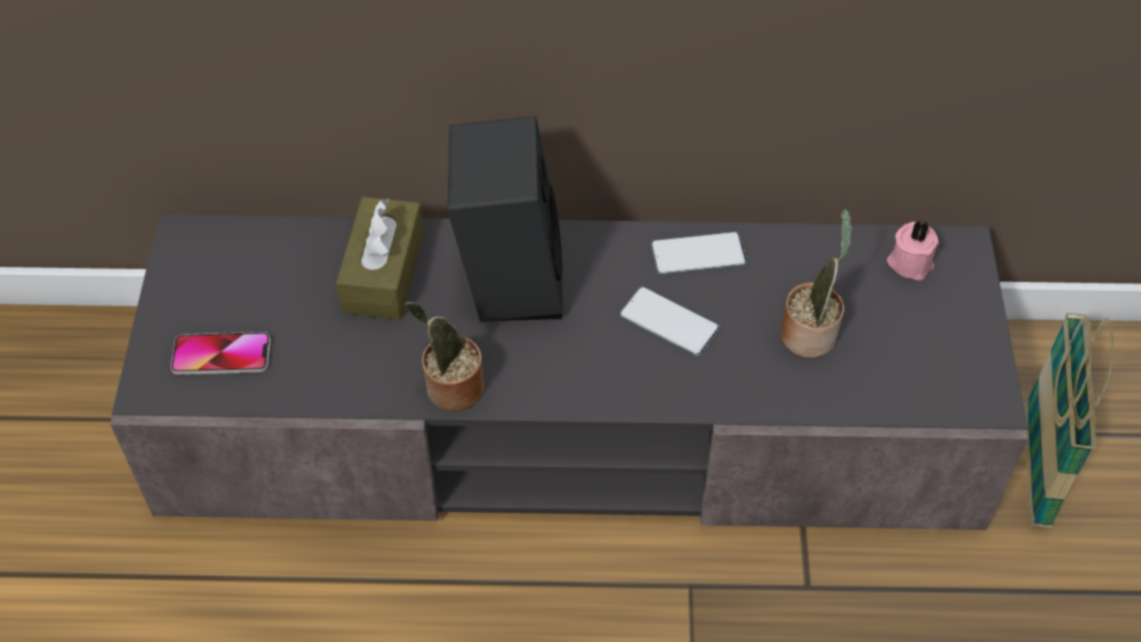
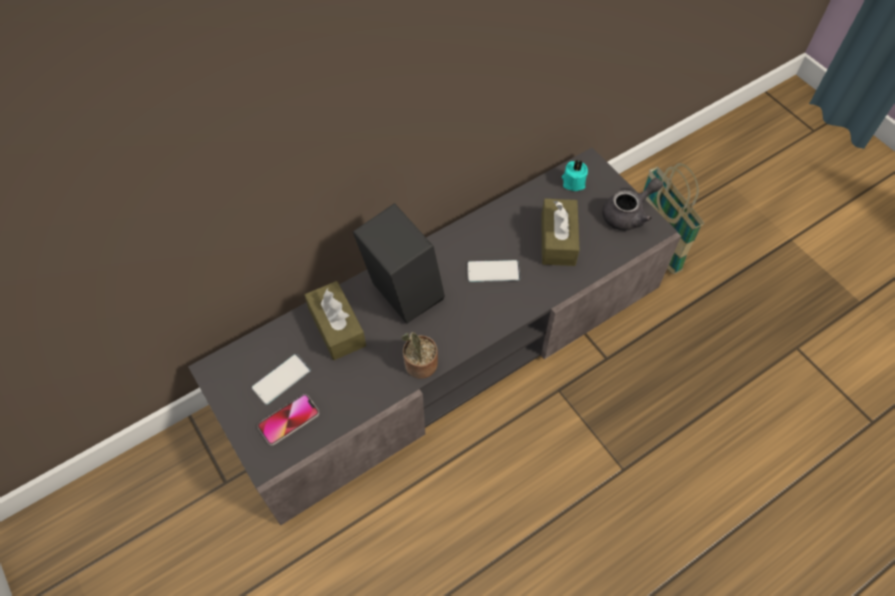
camera: 35 degrees left, 5 degrees up
phone [651,232,747,274] -> phone moved to [251,354,311,405]
potted plant [780,209,853,358] -> brown tissue box [541,199,579,266]
pink candle [887,221,939,281] -> turquoise candle [562,160,588,191]
none -> grey teapot [602,178,663,231]

